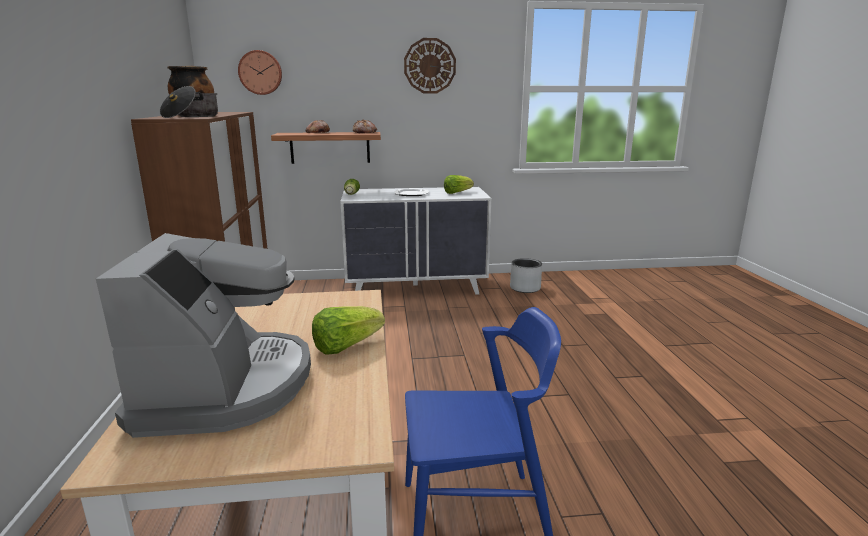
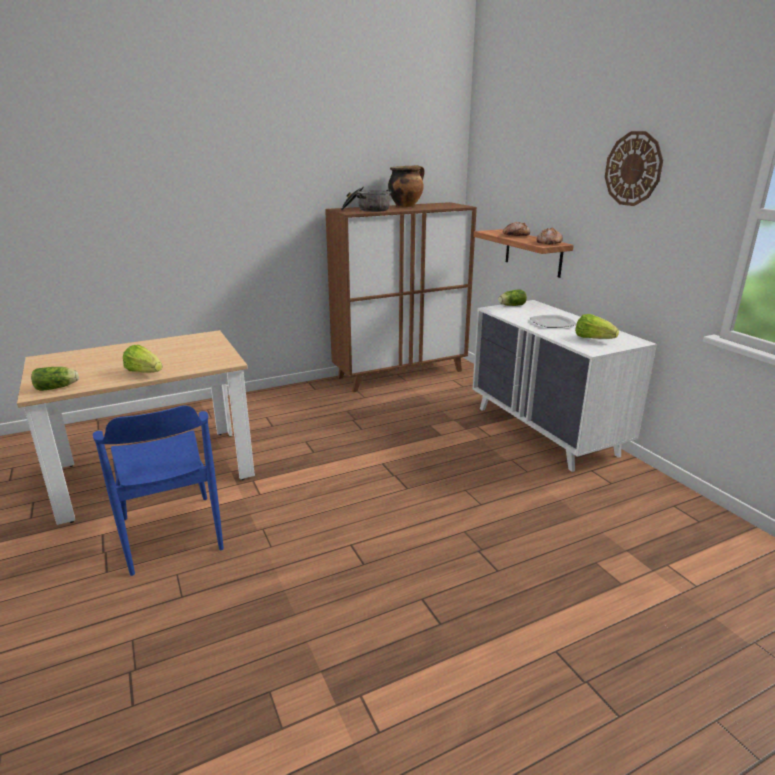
camera: 70 degrees right, 5 degrees up
coffee machine [96,233,311,438] -> none
wall clock [238,50,282,95] -> none
grey planter [510,258,542,293] -> none
none -> lettuce [31,367,79,391]

